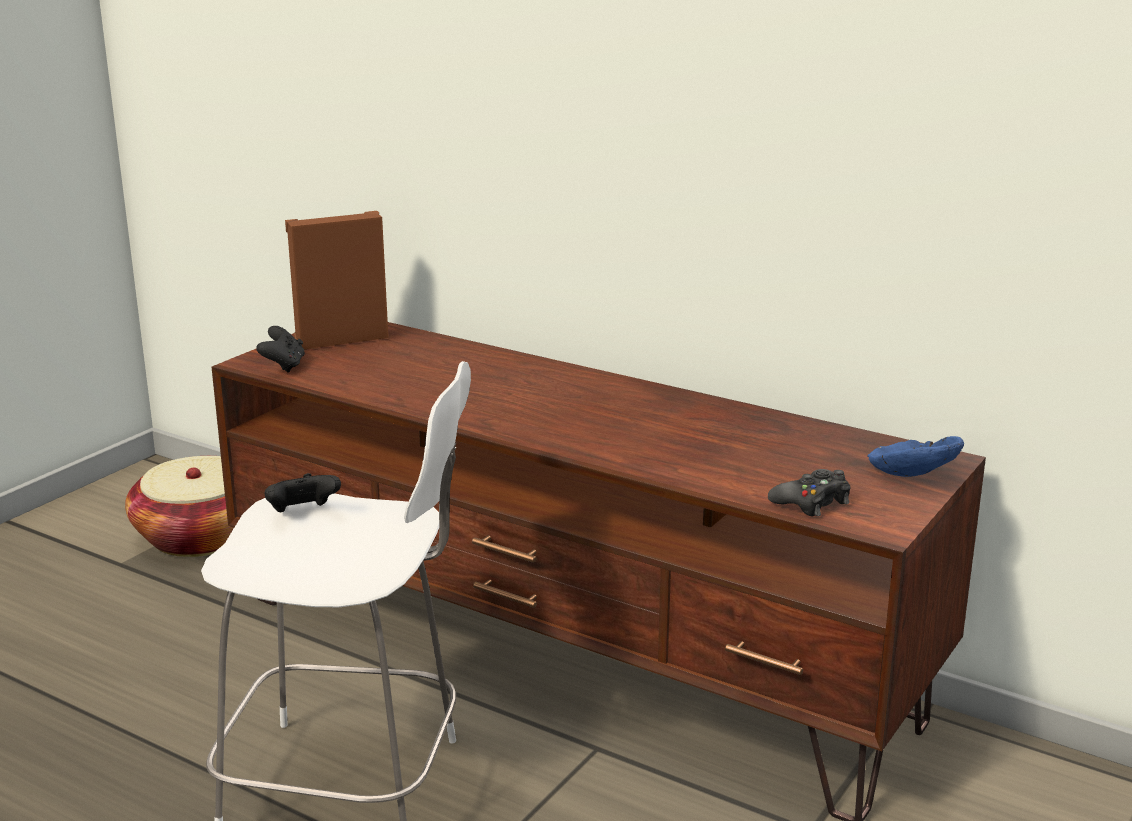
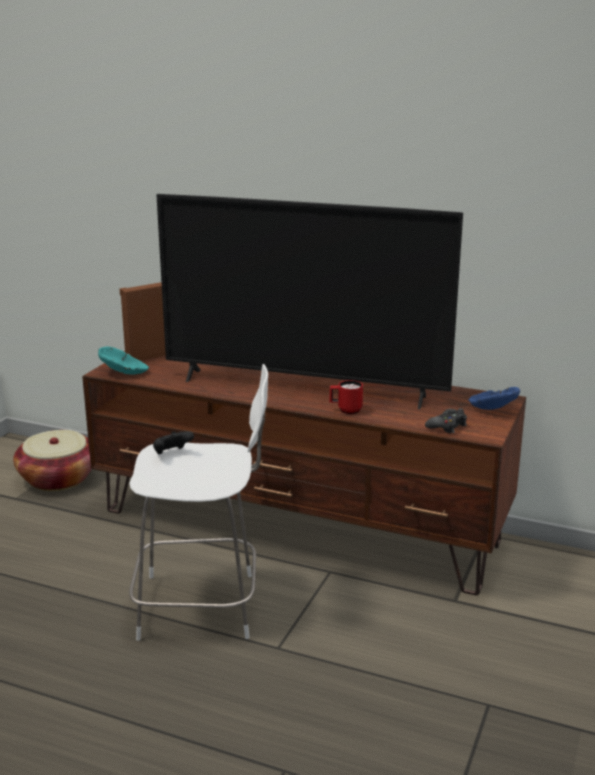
camera: 10 degrees left, 0 degrees up
black game controller [256,326,305,373] -> turquoise bowl [98,347,149,374]
none -> television [156,194,463,409]
none -> red mug [330,380,363,414]

